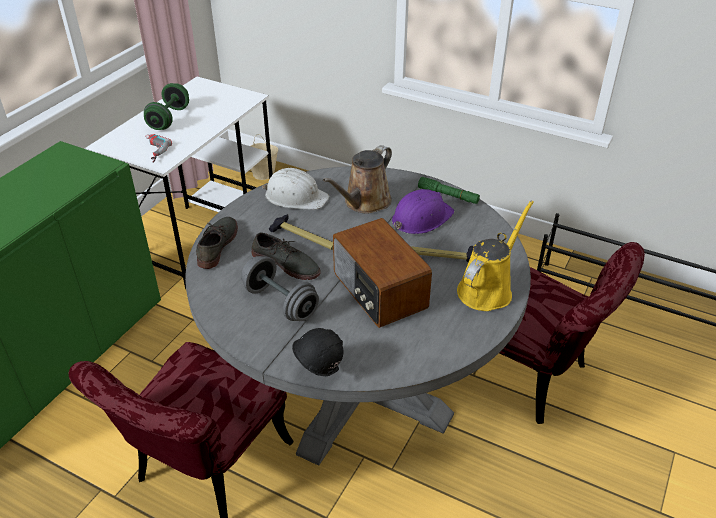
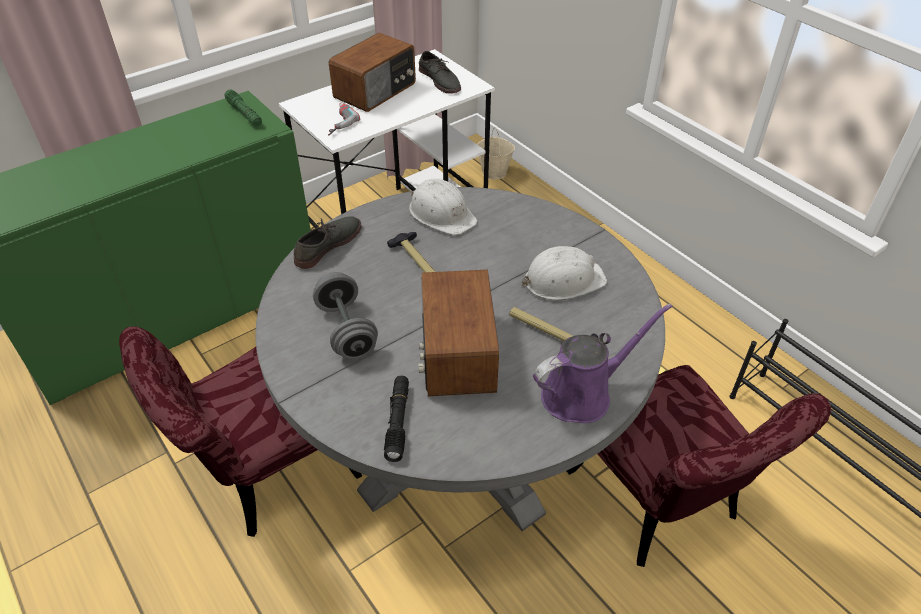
camera: 25 degrees right, 5 degrees up
green dumbbell [144,83,189,130] -> radio [329,33,416,112]
grey shoe [252,232,321,280] -> grey shoe moved to [419,51,461,94]
black hard hat [292,328,343,376] -> none
brown watering can [323,145,392,214] -> none
purple hard hat [392,189,454,234] -> white hard hat [522,246,607,300]
green flashlight [418,177,480,204] -> green flashlight moved to [225,89,262,127]
yellow watering can [457,201,534,311] -> purple watering can [533,303,672,423]
none -> black flashlight [384,376,409,462]

